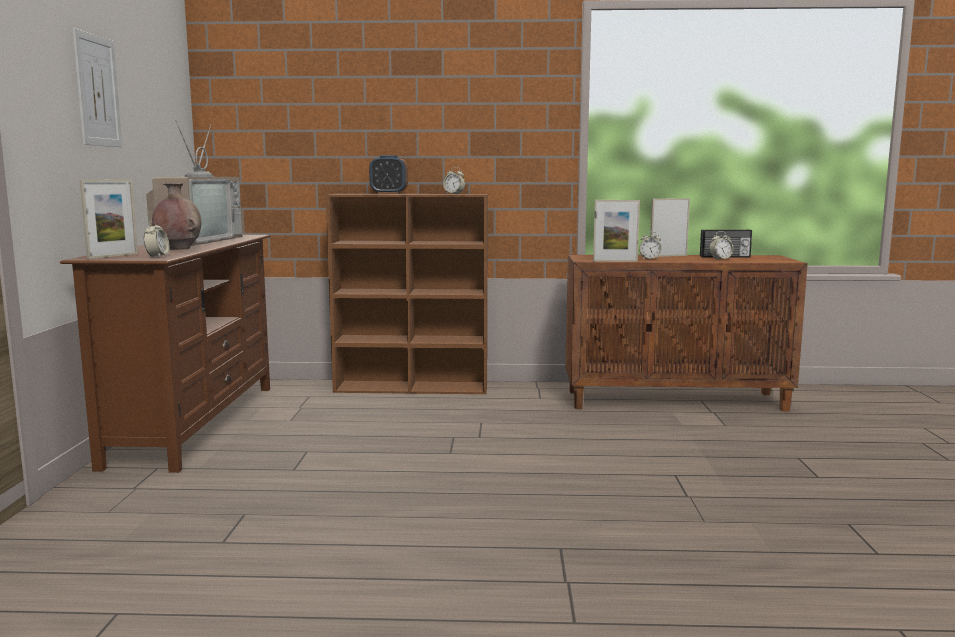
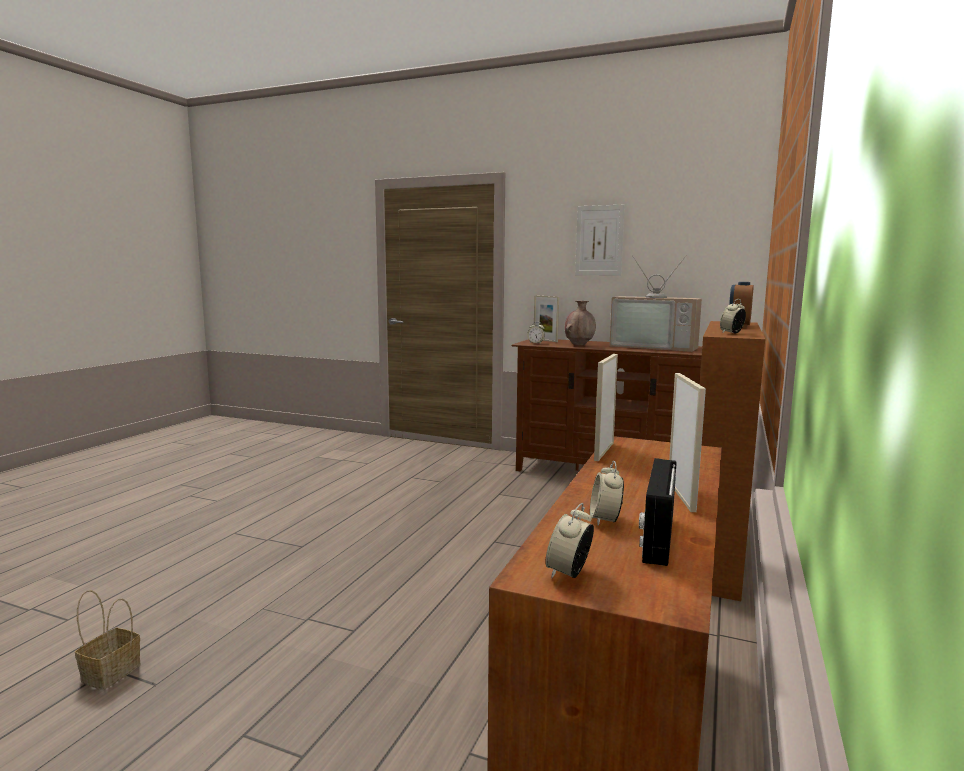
camera: 110 degrees right, 0 degrees up
alarm clock [639,231,661,260] -> alarm clock moved to [546,503,594,578]
none -> basket [75,590,141,690]

